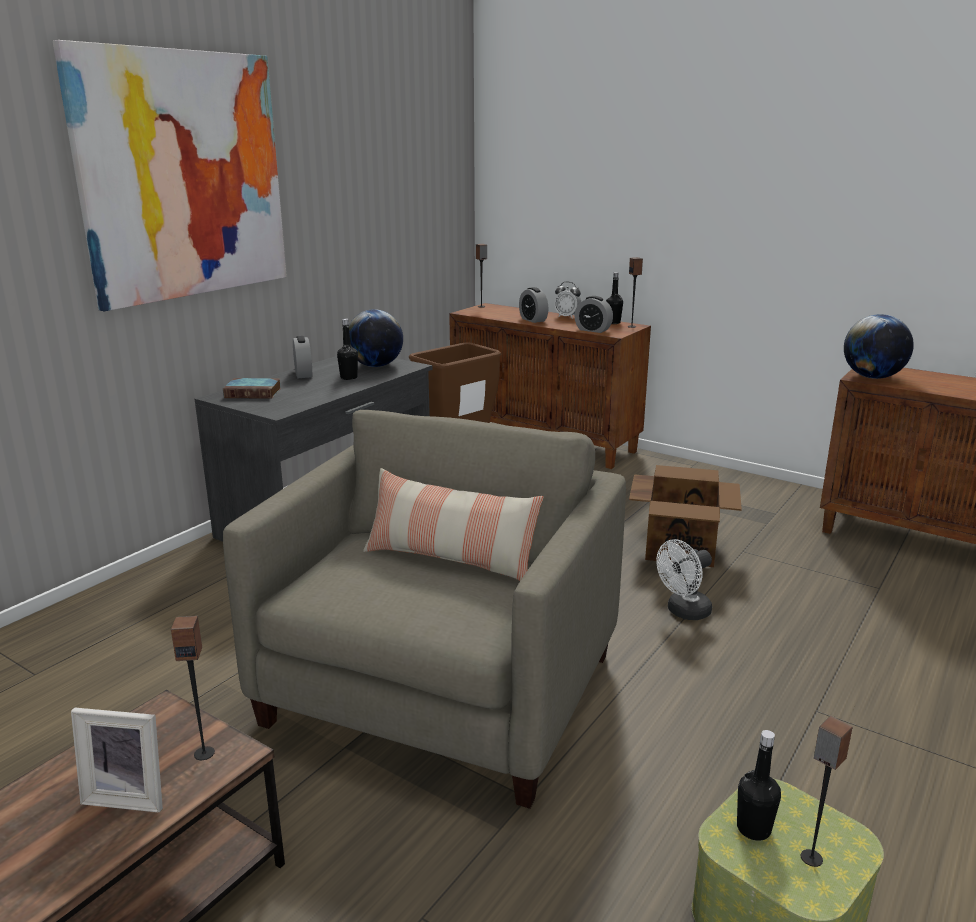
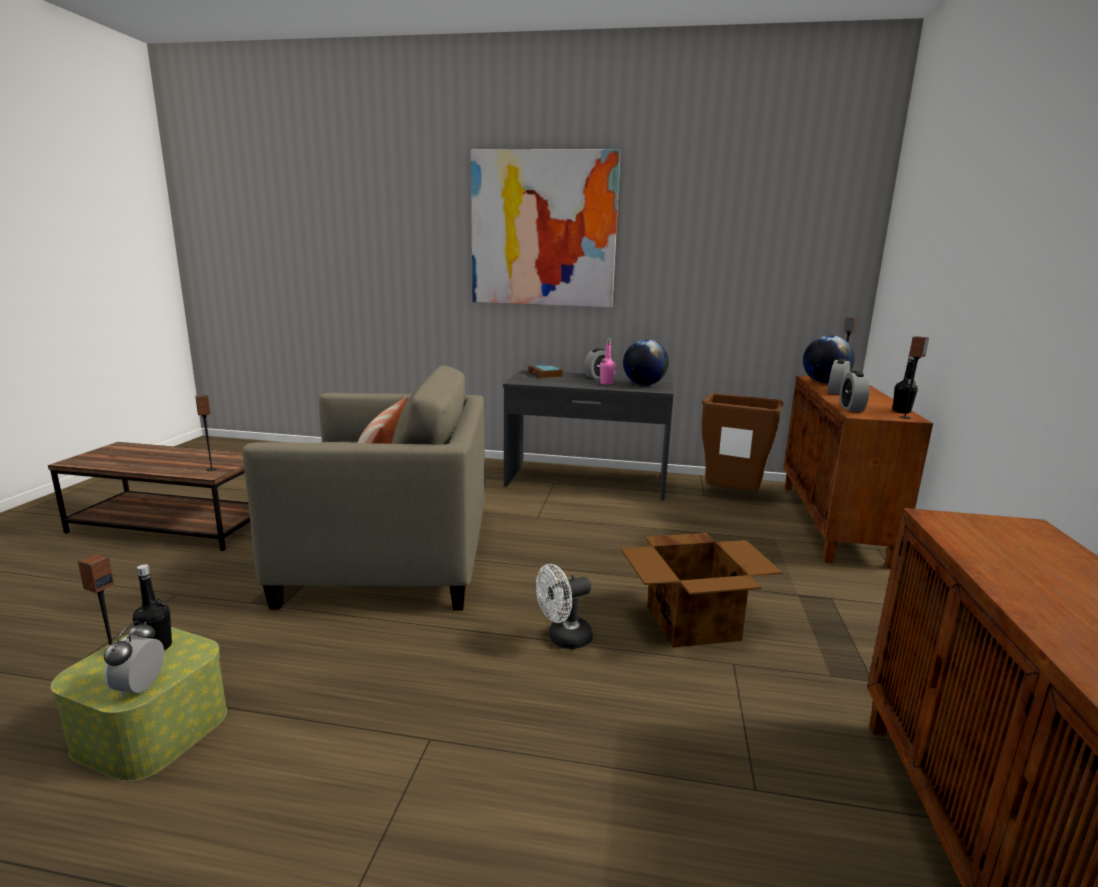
camera: 65 degrees right, 5 degrees down
picture frame [71,707,163,813] -> none
black bottle [337,319,358,380] -> pink bottle [600,338,615,385]
alarm clock [554,281,581,319] -> alarm clock moved to [104,621,164,698]
white fan [656,539,712,620] -> white fan turned 60 degrees counterclockwise [536,564,593,649]
globe [844,314,914,379] -> globe moved to [803,335,855,383]

